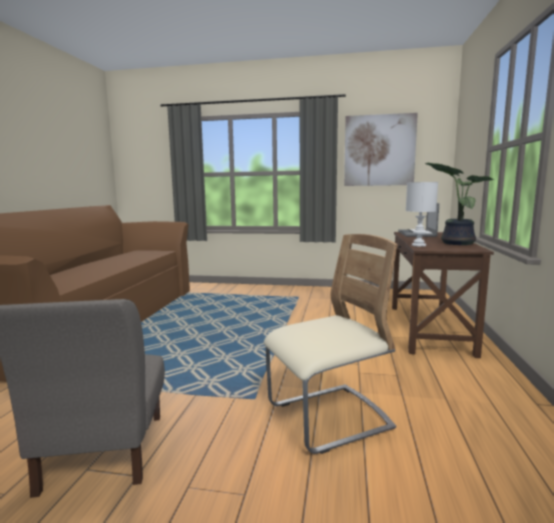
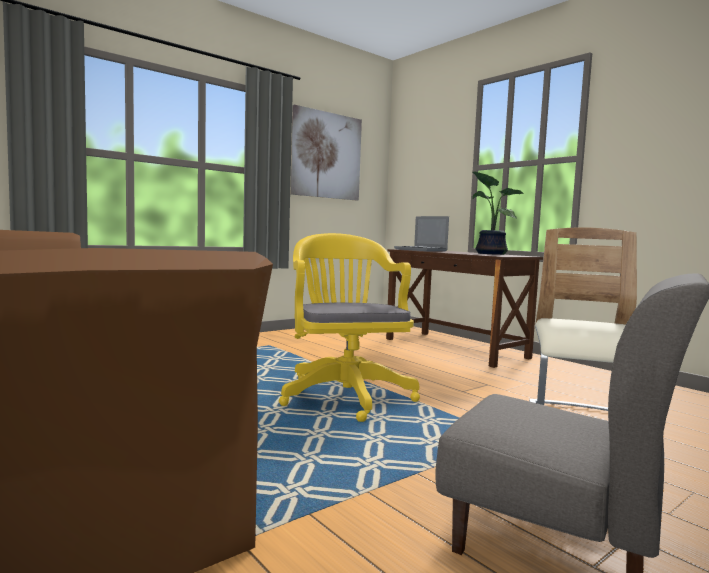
camera: 50 degrees left, 5 degrees down
white table lamp [406,182,438,247] -> none
none -> yellow office chair [279,233,420,422]

